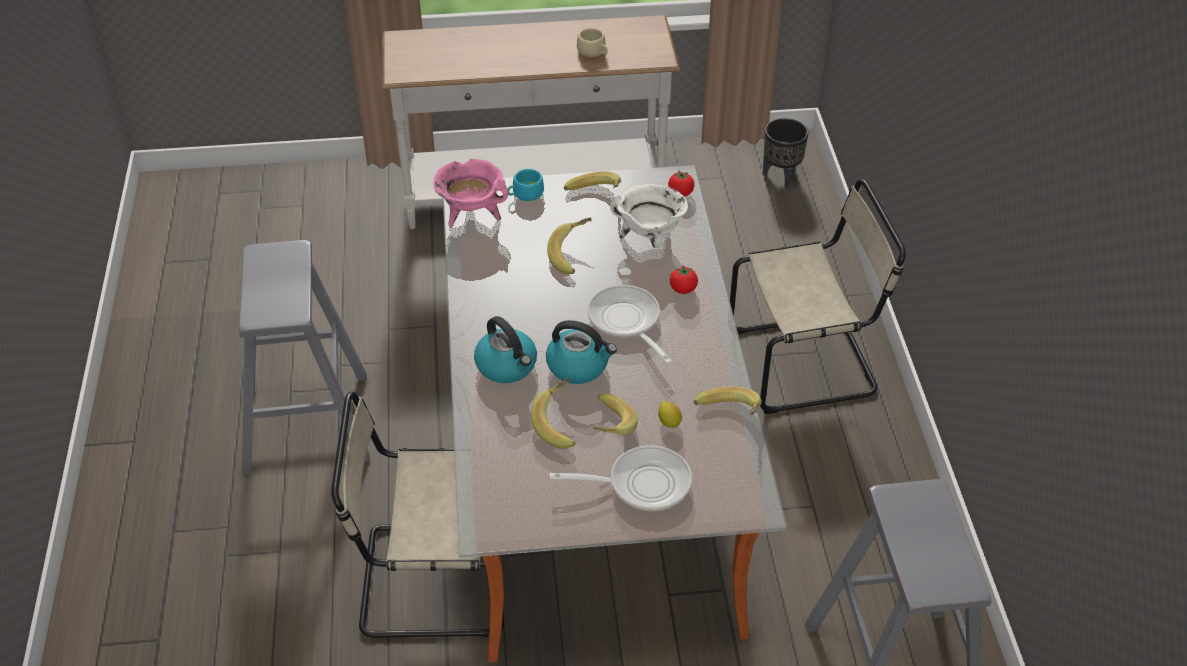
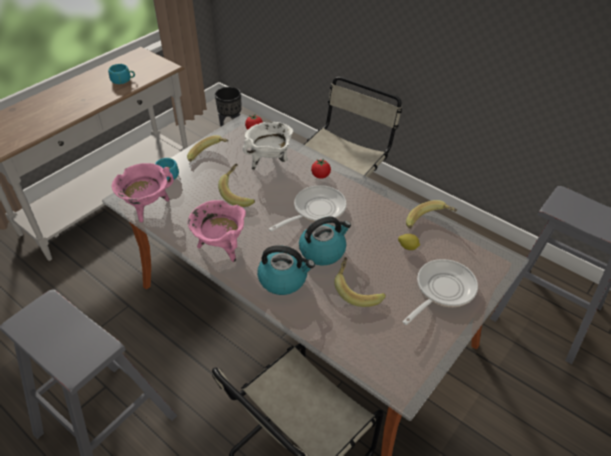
camera: 45 degrees left, 0 degrees up
beige cup [577,28,608,57] -> turquoise cup [108,64,135,84]
frying pan [588,285,672,364] -> frying pan turned 120 degrees clockwise [269,185,347,232]
banana [593,393,638,436] -> none
none -> pink cooking pot [187,200,246,262]

